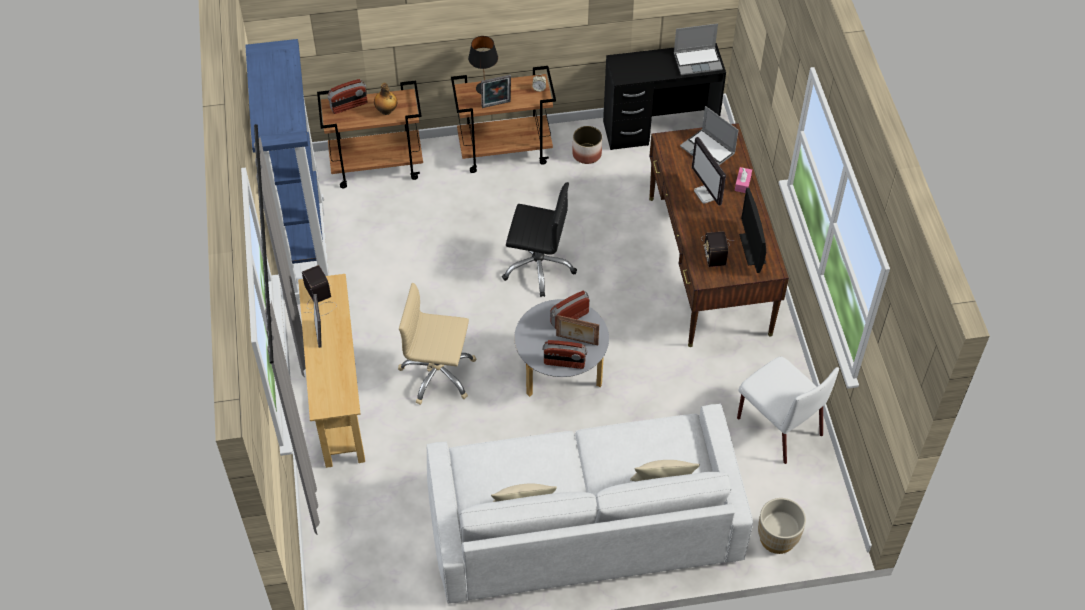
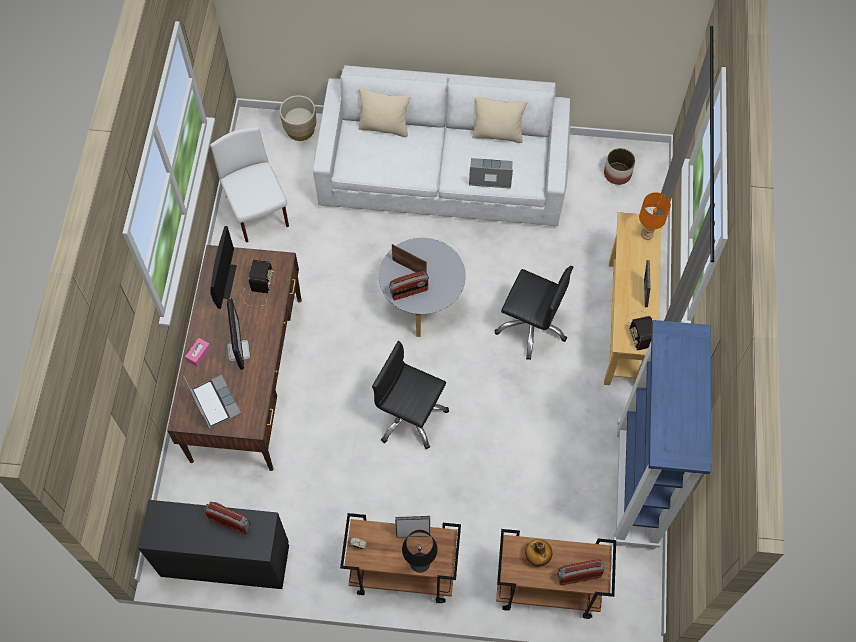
camera: 165 degrees left, 10 degrees up
beige office chair [398,283,476,405] -> black office chair [494,266,574,360]
radio [543,340,587,369] -> radio moved to [205,502,251,535]
planter [572,126,602,164] -> planter moved to [604,148,635,185]
laptop [674,24,723,75] -> laptop moved to [469,158,513,188]
none -> orange table lamp [639,192,671,240]

